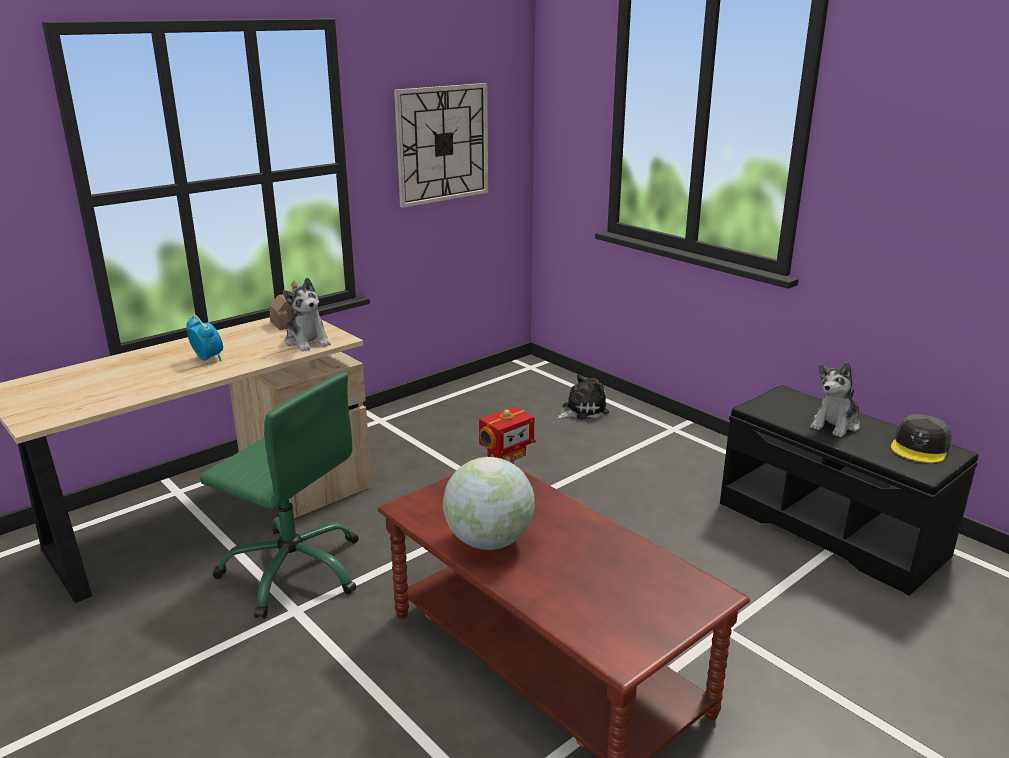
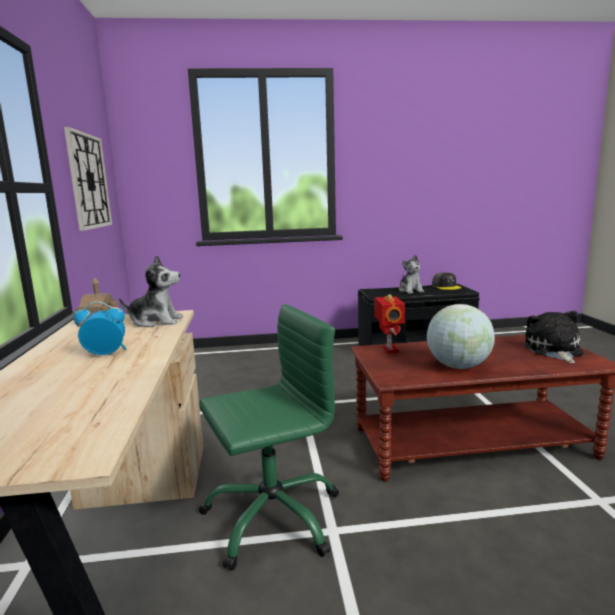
camera: 55 degrees left, 10 degrees down
plush toy [556,374,609,420] -> plush toy moved to [524,311,584,363]

